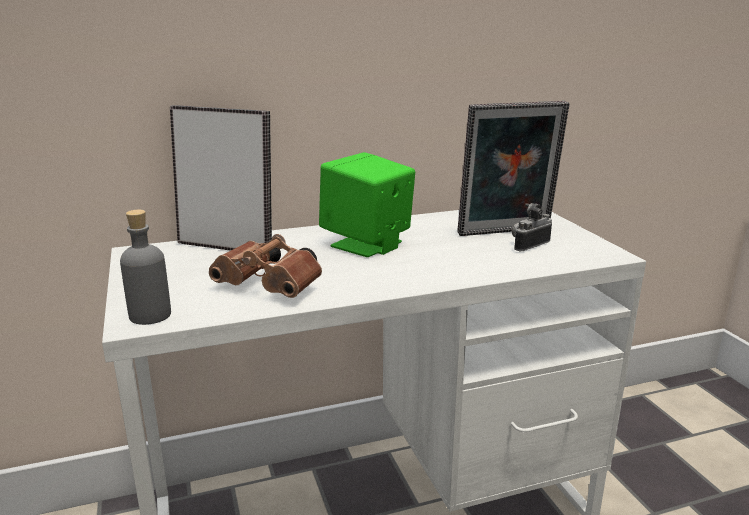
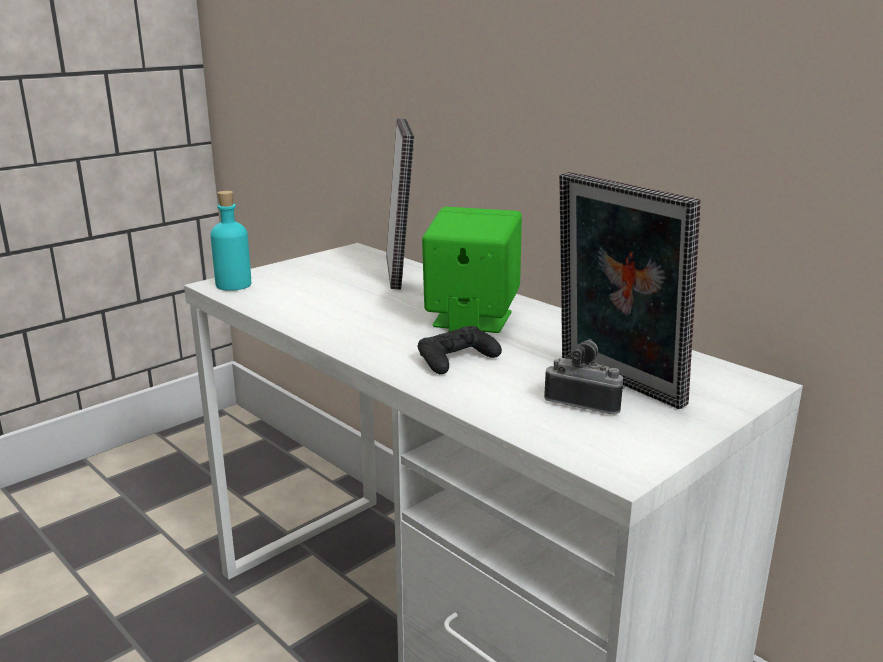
camera: 65 degrees right, 0 degrees up
grey bottle [120,210,171,325] -> turquoise bottle [211,191,251,291]
brown binoculars [209,234,322,298] -> none
none -> black game controller [418,326,502,374]

